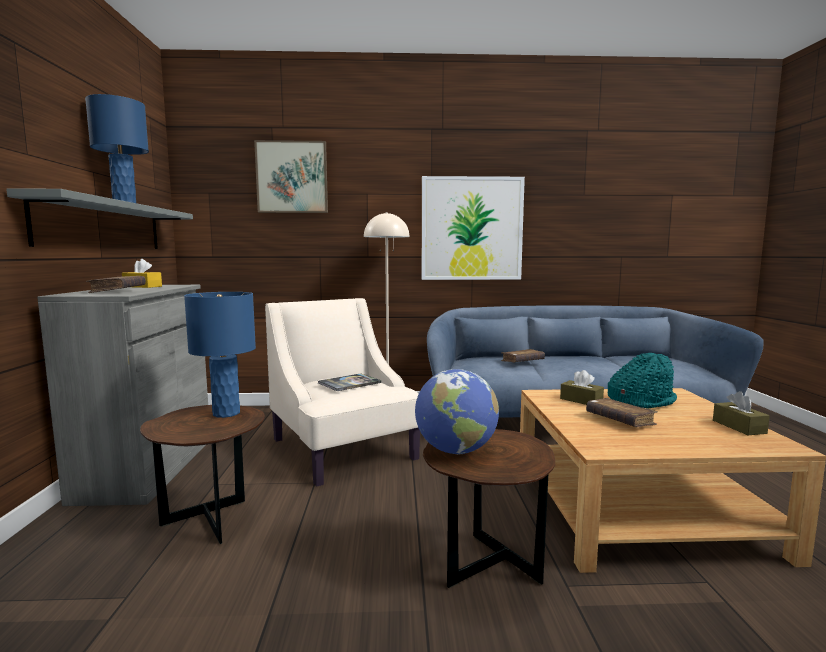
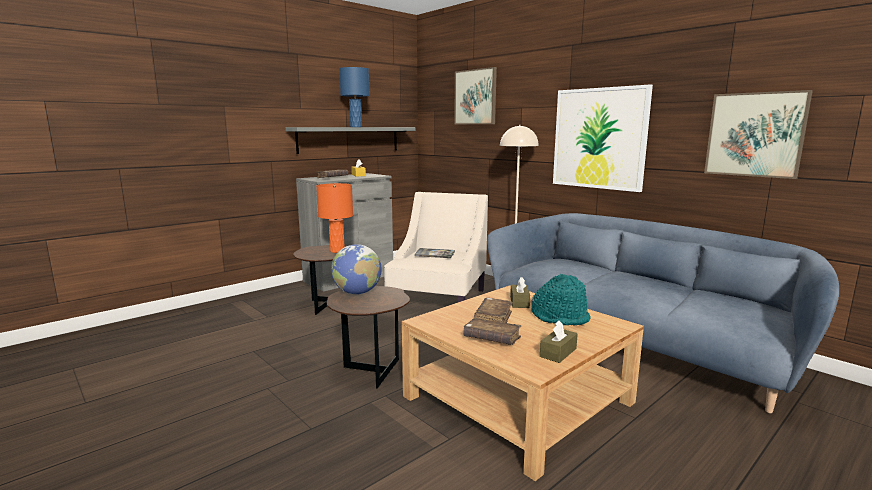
camera: 50 degrees right, 5 degrees up
blue table lamp [184,292,256,418] -> orange table lamp [316,183,353,253]
brown book [501,349,545,362] -> brown book moved to [463,318,522,345]
none -> picture [704,90,813,179]

